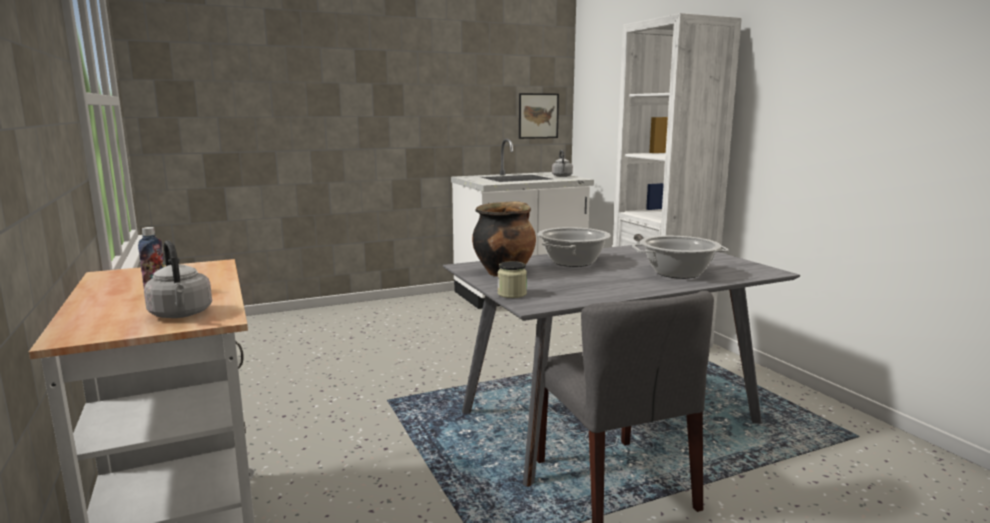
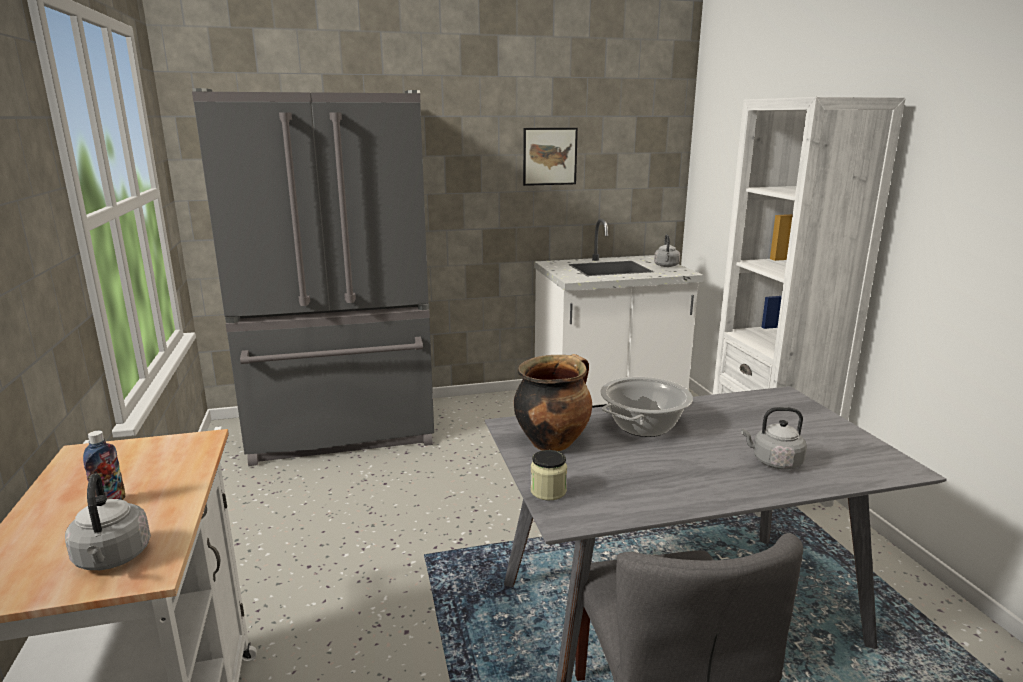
camera: 10 degrees right, 5 degrees up
picture [519,93,559,139] -> picture moved to [523,128,578,186]
cooking pot [632,236,729,279] -> grey kettle [741,407,807,470]
none -> grey fridge [192,88,434,466]

